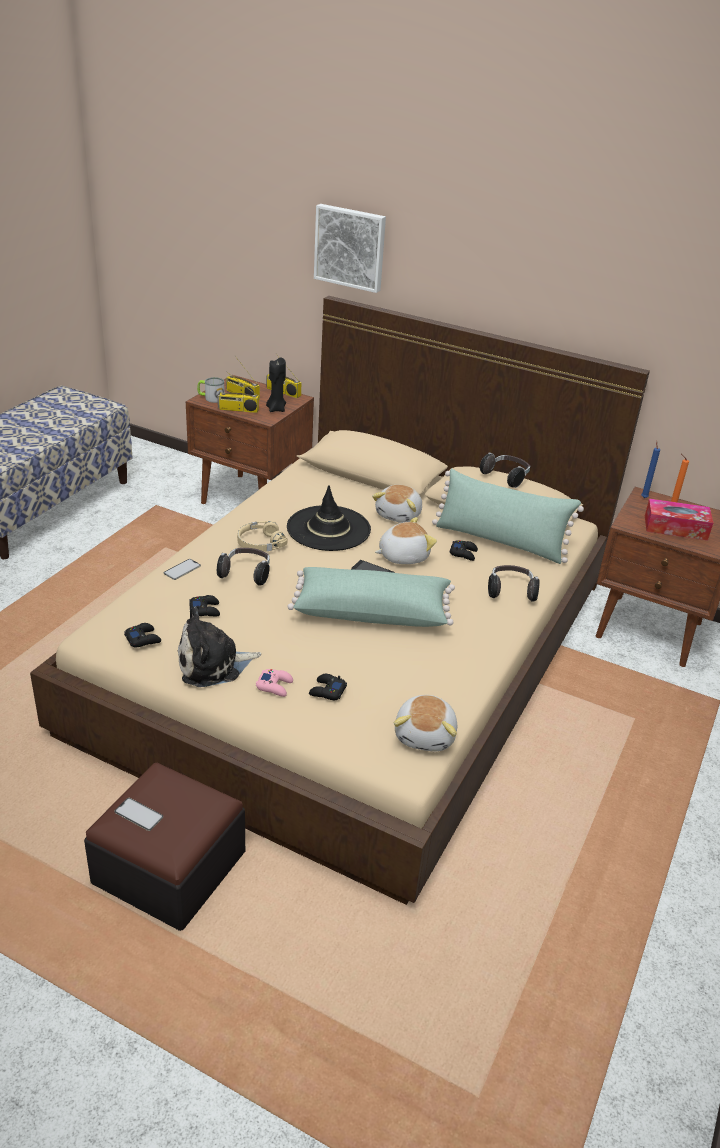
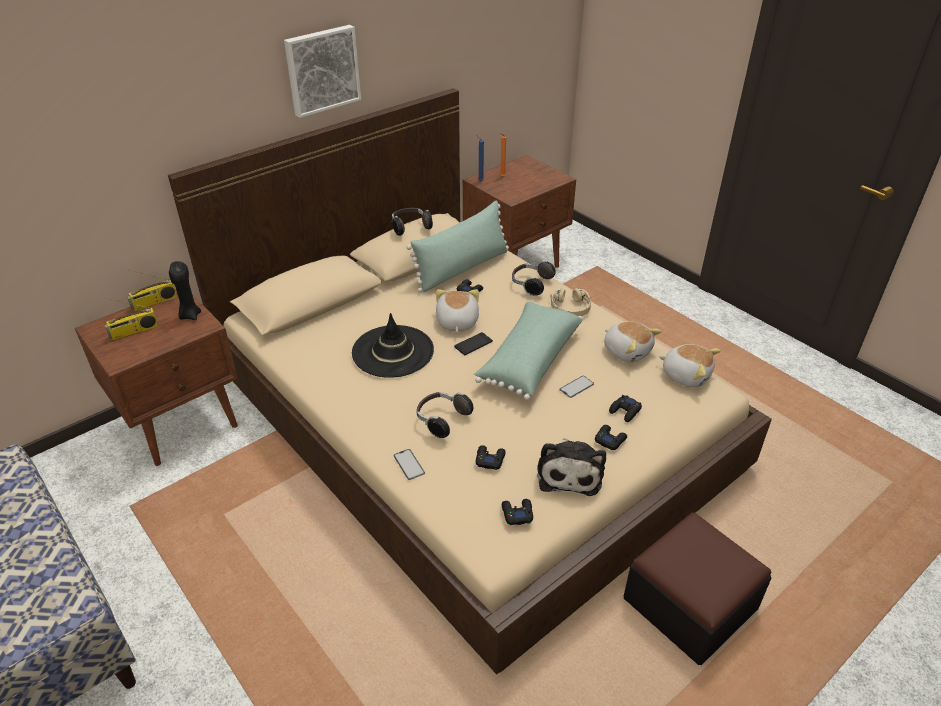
camera: 65 degrees left, 5 degrees up
phone [114,798,163,831] -> phone moved to [559,376,594,398]
mug [197,377,224,403] -> none
radio [217,371,259,413] -> none
beige headphones [237,521,287,552] -> beige headphones moved to [550,288,591,316]
pink game controller [256,669,293,697] -> black game controller [595,425,627,450]
picture [314,204,386,293] -> picture moved to [284,25,361,118]
plush toy [372,485,422,523] -> plush toy moved to [604,321,662,362]
tissue box [645,499,713,540] -> none

